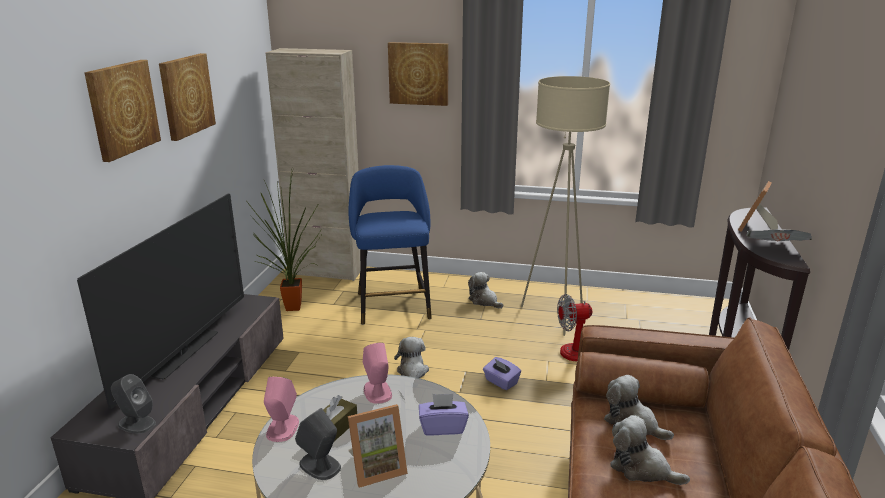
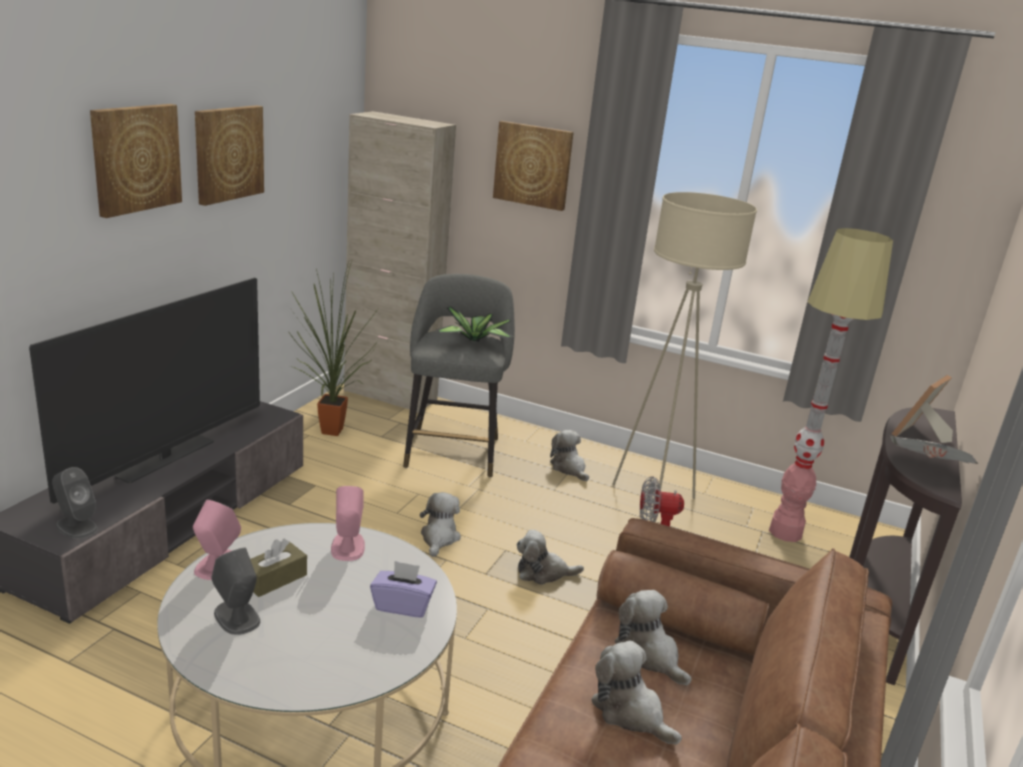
camera: 10 degrees right, 0 degrees up
picture frame [348,404,408,488] -> none
blue stool [349,165,432,325] -> grey stool [403,274,515,478]
purple tissue box [483,357,521,390] -> plush toy [516,530,584,585]
none -> potted plant [436,307,514,342]
none -> floor lamp [769,228,893,542]

